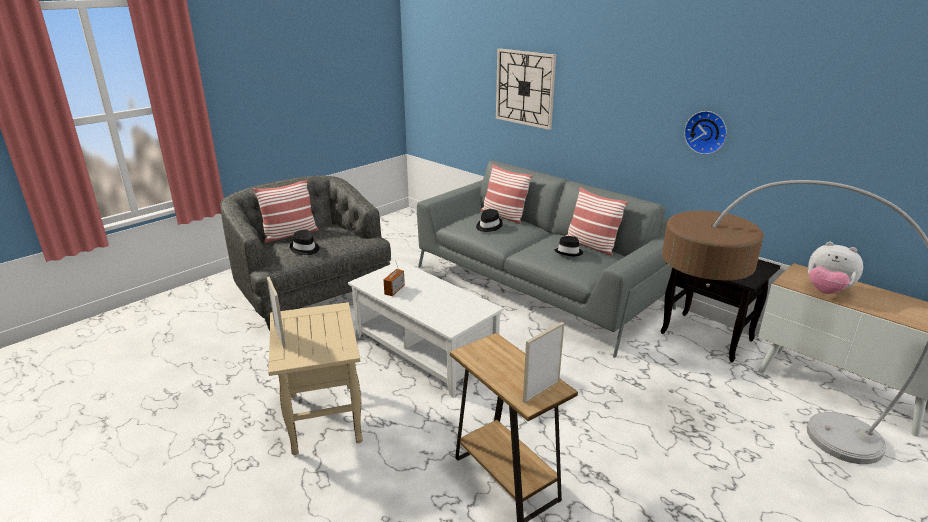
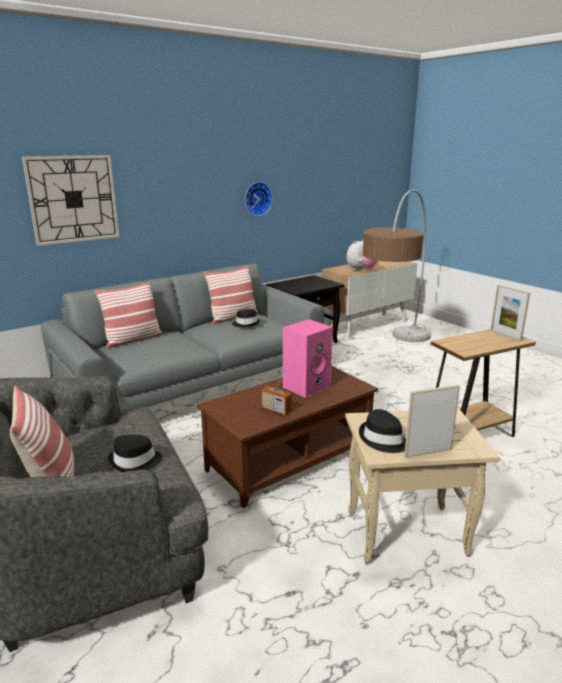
camera: 80 degrees left, 5 degrees down
white coffee table [348,260,504,397] -> brown coffee table [197,366,378,508]
black hat [476,209,503,232] -> black hat moved to [359,409,406,453]
none -> pink speaker [283,319,333,398]

